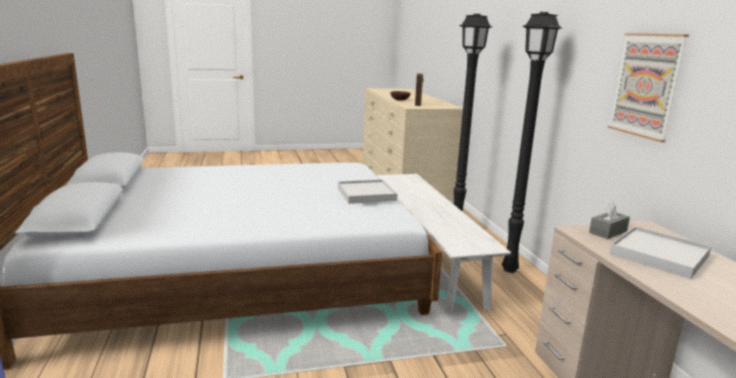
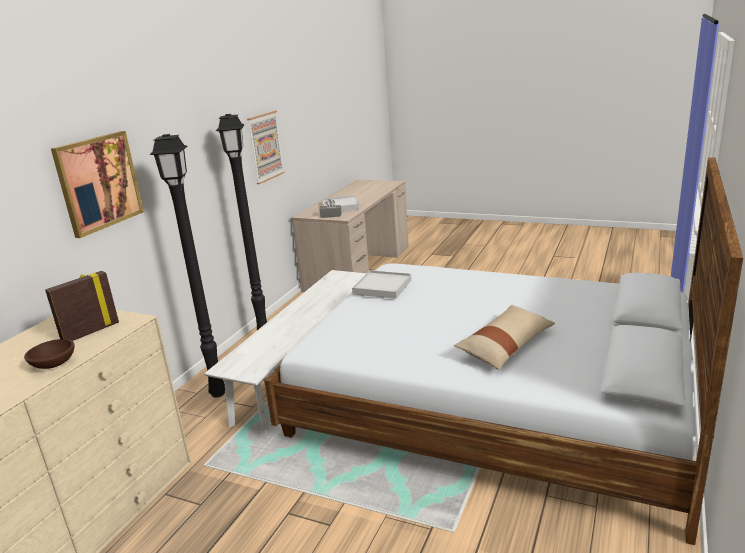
camera: 140 degrees left, 5 degrees up
none -> picture [51,131,144,238]
none -> beige pillow [454,305,555,370]

